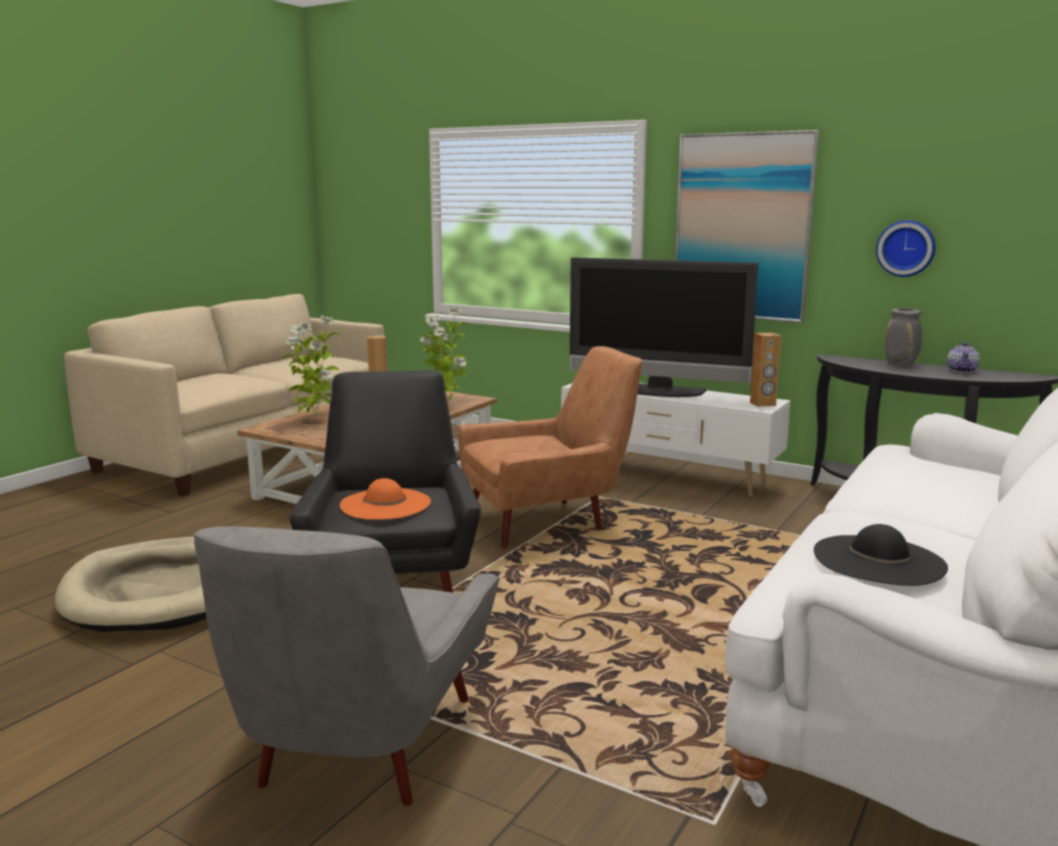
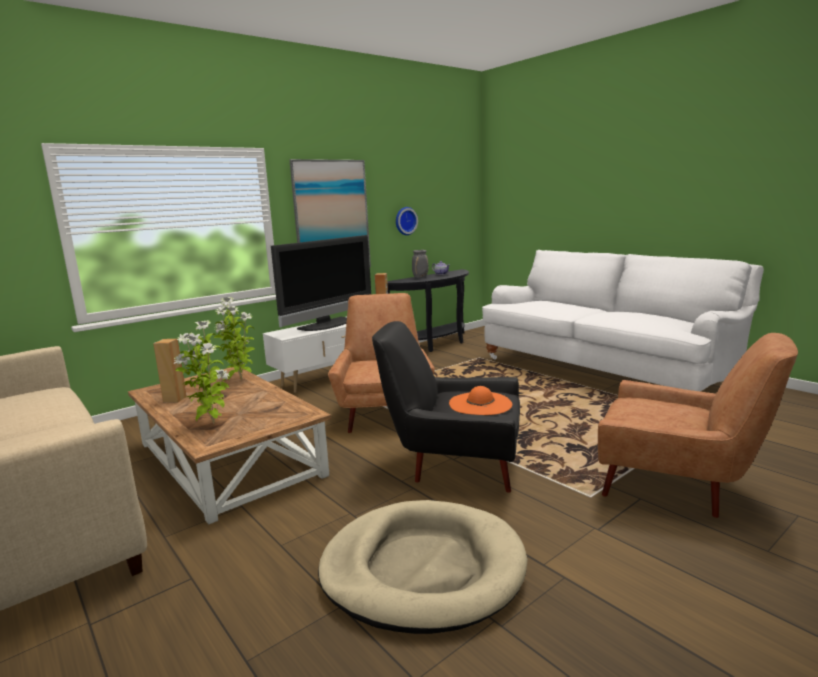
camera: 70 degrees left, 0 degrees up
grey armchair [193,526,499,806] -> brown armchair [598,333,798,518]
black hat [814,524,948,586] -> none

